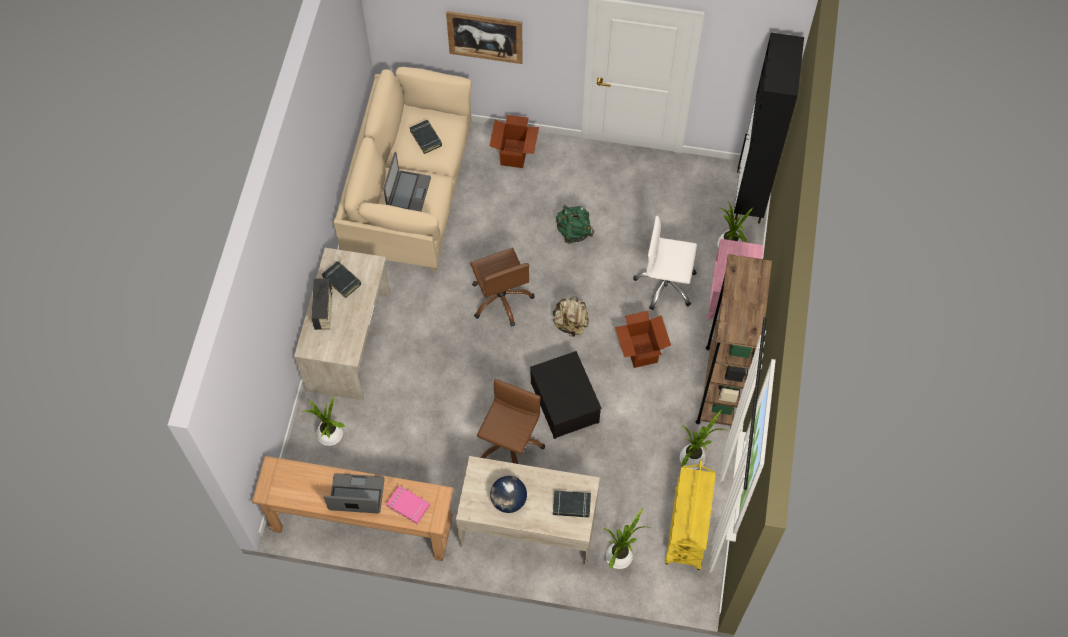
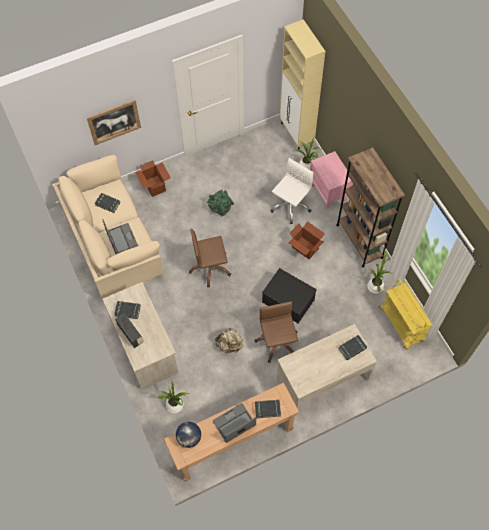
camera: 35 degrees left, 0 degrees up
pink book [386,486,430,524] -> black book [255,400,281,418]
brown office chair [470,248,534,326] -> brown office chair turned 135 degrees clockwise [189,229,231,287]
globe [490,476,527,513] -> globe moved to [176,422,201,448]
beige backpack [553,296,589,337] -> beige backpack moved to [215,328,244,353]
potted plant [605,508,653,569] -> none
white office chair [633,216,697,310] -> white office chair turned 150 degrees clockwise [270,158,314,224]
black cabinet [734,32,804,224] -> beige cabinet [280,19,325,150]

